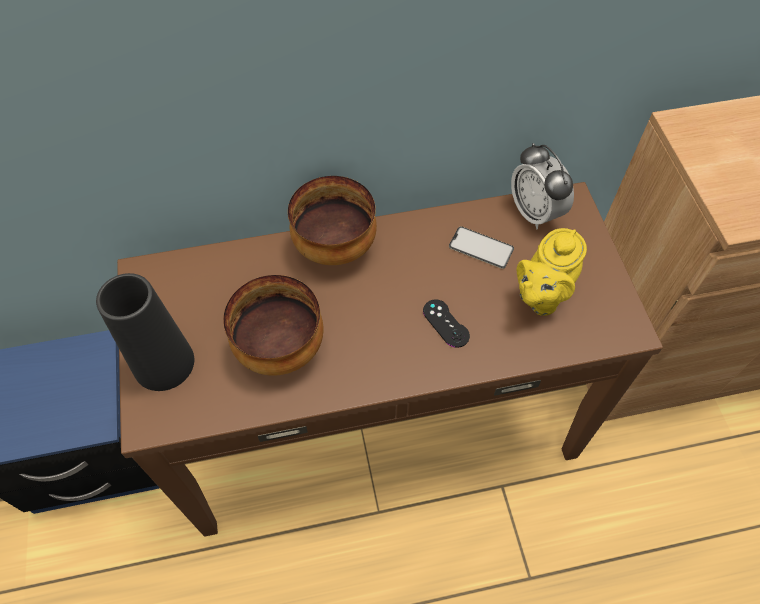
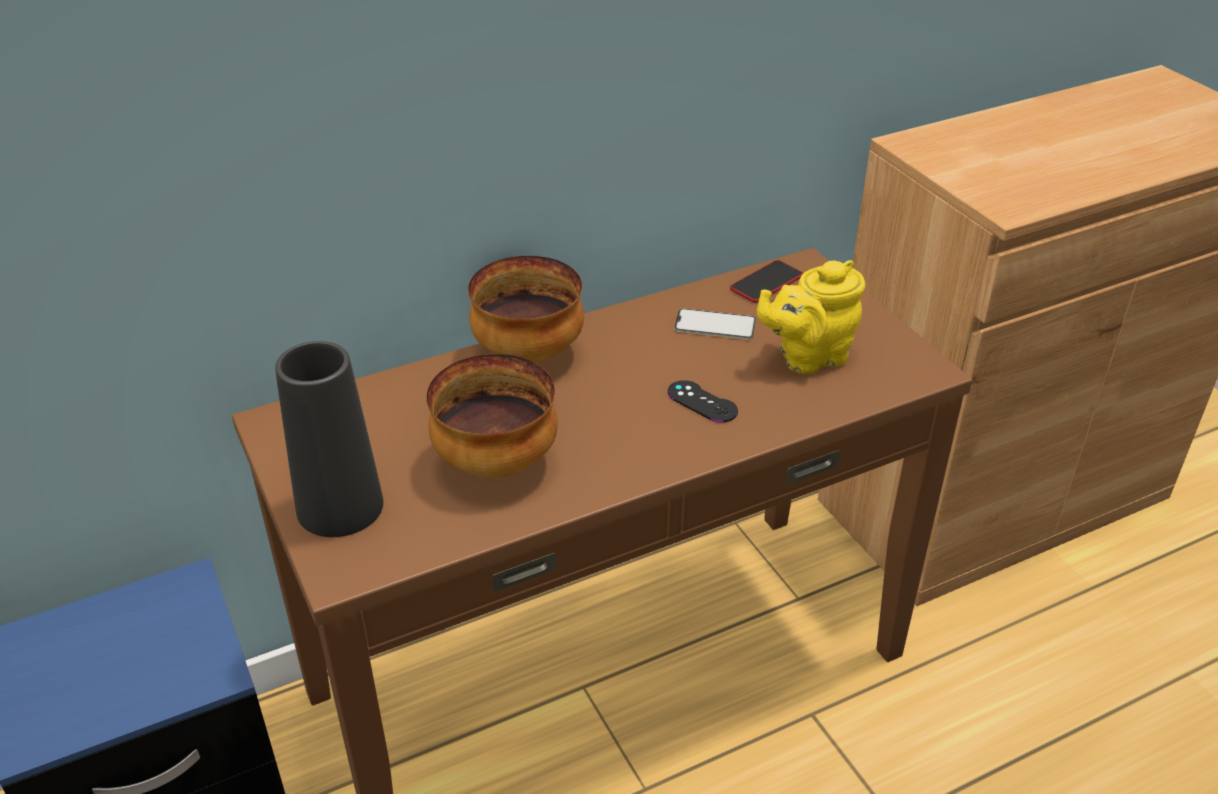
camera: 15 degrees left, 20 degrees down
alarm clock [511,143,574,229] -> phone [730,260,803,303]
yellow teapot [516,228,587,316] -> yellow teapot turned 45 degrees clockwise [757,260,865,374]

